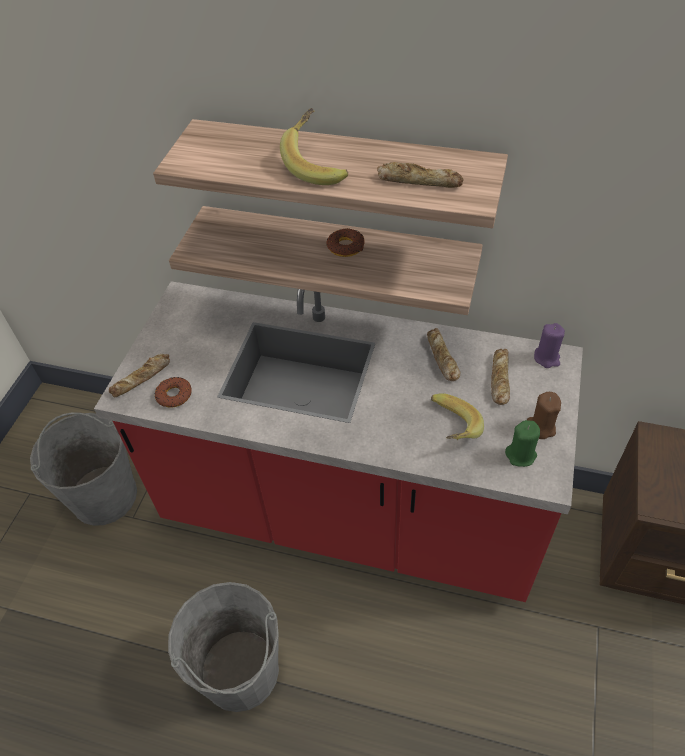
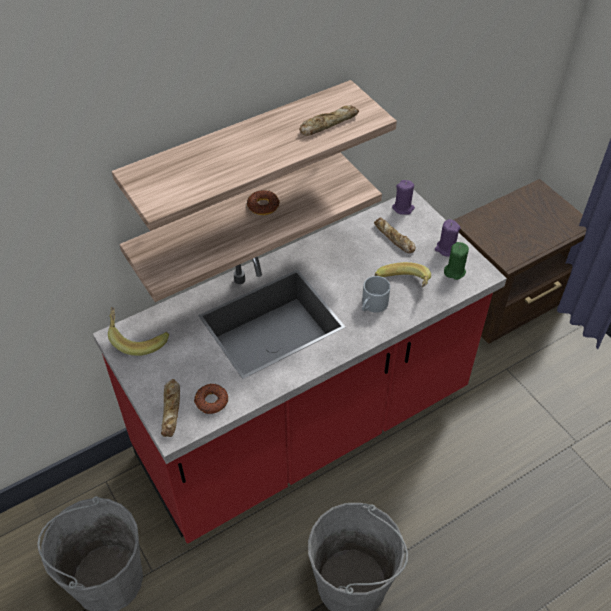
camera: 50 degrees left, 0 degrees up
banana [280,108,348,185] -> banana moved to [108,307,169,356]
bread [427,328,461,381] -> none
brown candle [527,392,561,439] -> purple candle [435,219,461,257]
none -> grey mug [362,276,390,313]

